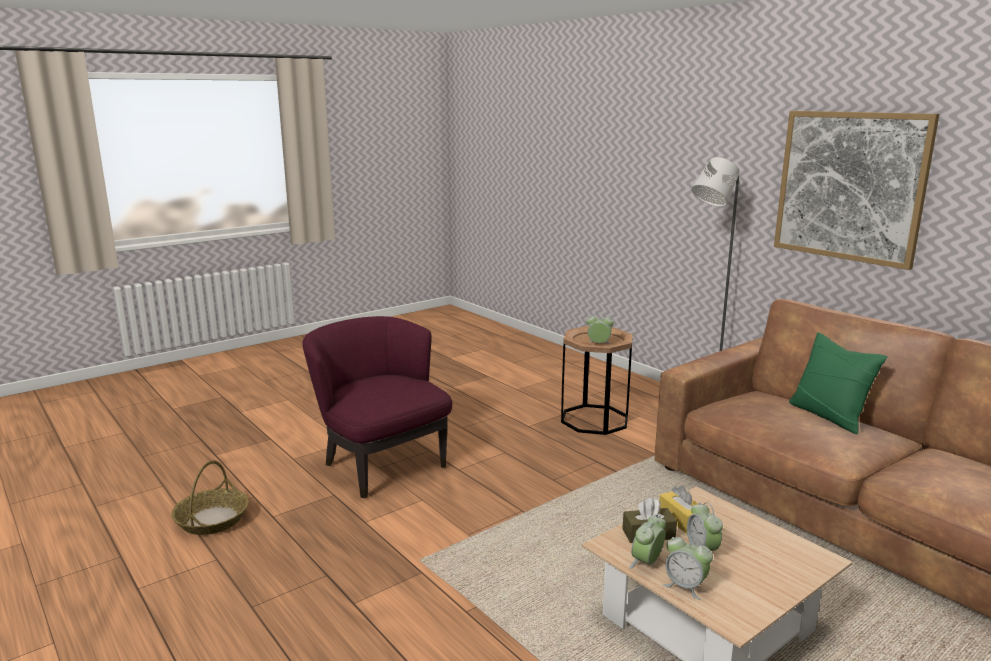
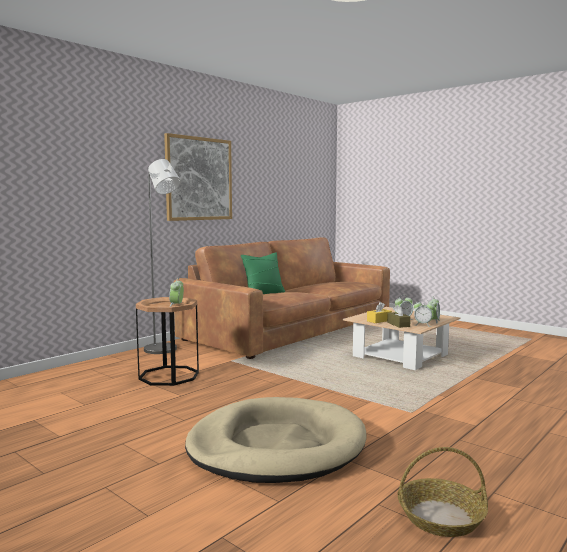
camera: 100 degrees left, 10 degrees down
purple armchair [302,316,452,498] -> beige dog bed [185,397,366,483]

